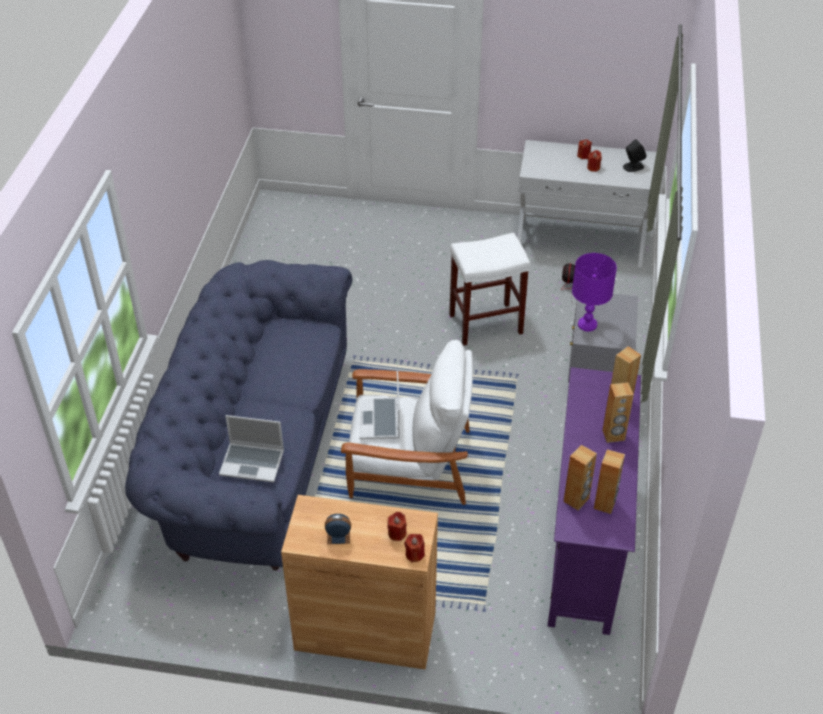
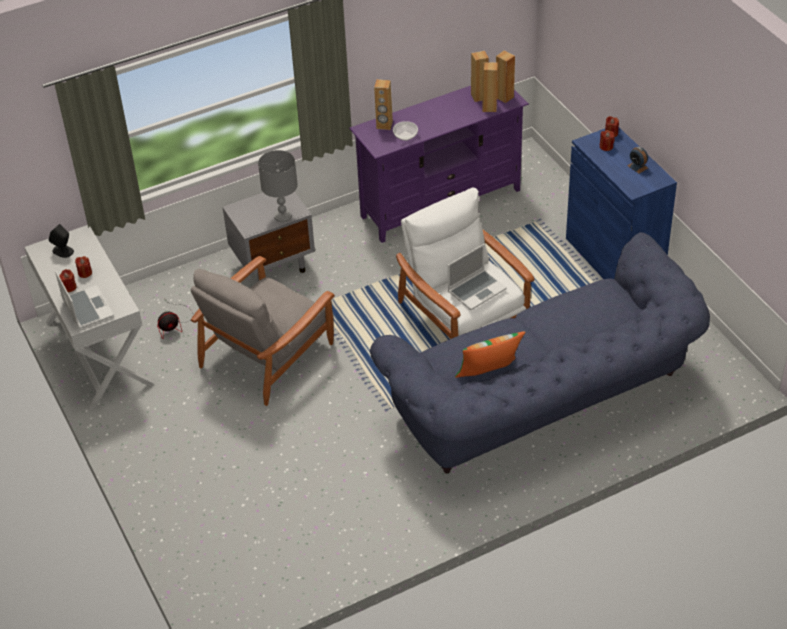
camera: 125 degrees left, 0 degrees up
laptop [219,415,284,482] -> laptop moved to [55,271,114,329]
brown cabinet [281,495,438,669] -> blue cabinet [566,128,677,279]
white stool [449,232,530,346] -> grey armchair [191,256,335,406]
purple table lamp [572,253,617,332] -> grey table lamp [258,150,298,222]
brown speaker [602,382,634,443] -> brown speaker moved to [496,50,515,103]
none -> bowl [393,121,418,141]
none -> pillow [455,331,525,378]

